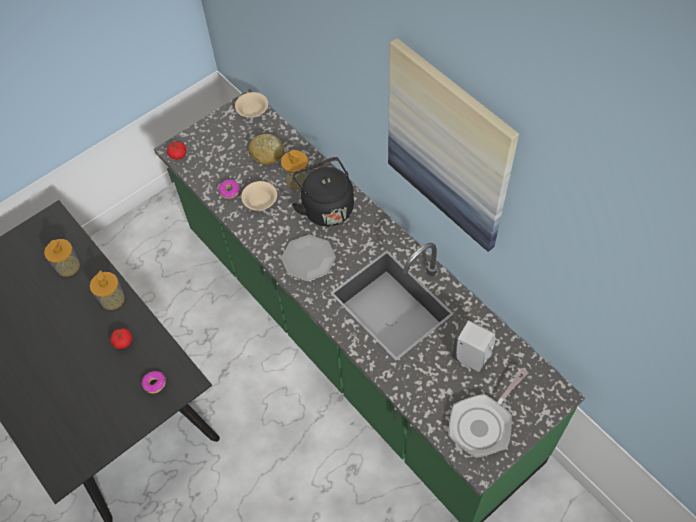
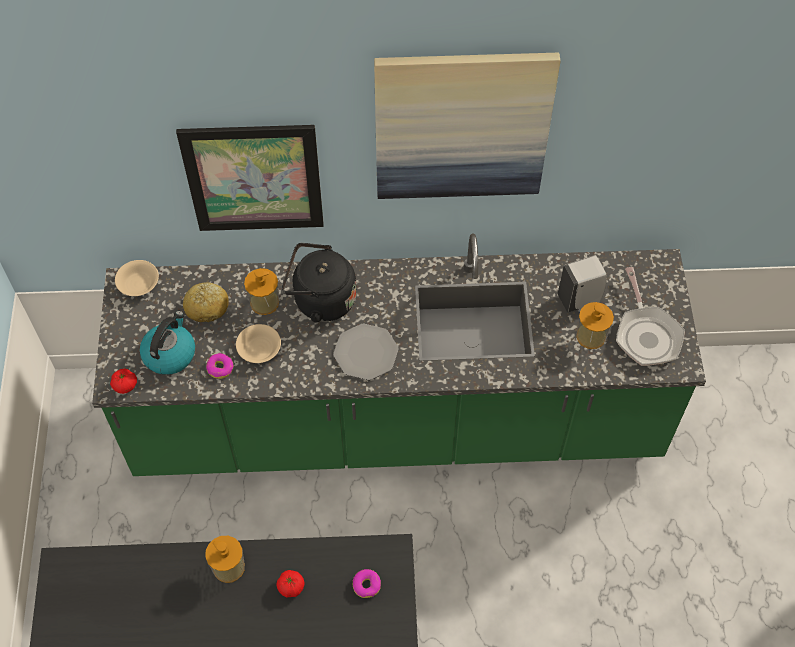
camera: 55 degrees left, 0 degrees up
soap dispenser [44,239,80,277] -> soap dispenser moved to [576,302,614,349]
none -> kettle [140,311,195,375]
none -> picture [176,125,324,231]

